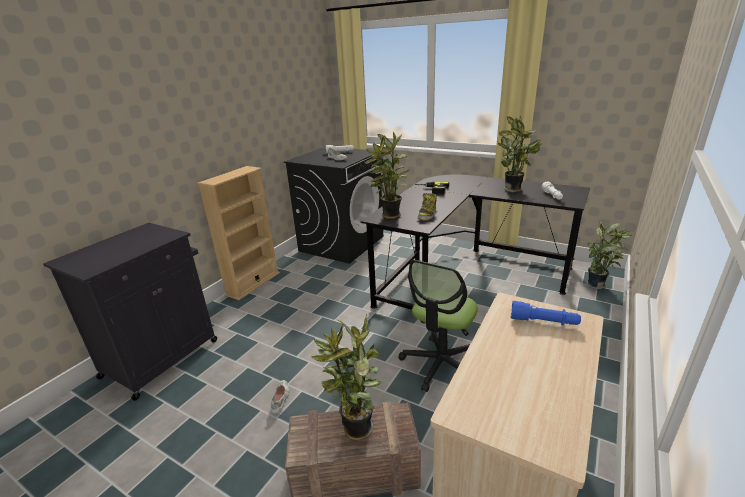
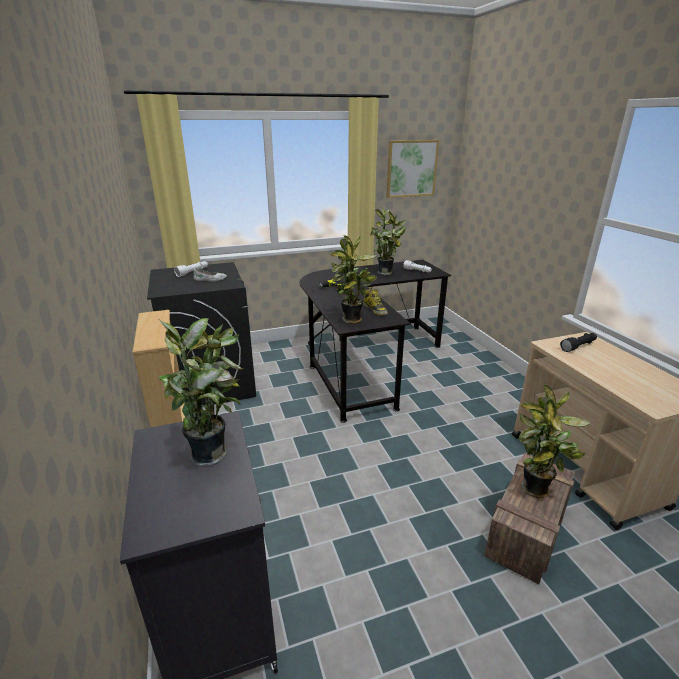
camera: 50 degrees left, 0 degrees up
white shoe [271,380,289,413] -> none
office chair [399,260,478,392] -> none
blue flashlight [511,301,581,325] -> black flashlight [560,333,597,352]
potted plant [586,219,632,289] -> potted plant moved to [158,318,244,466]
none -> picture [387,140,439,198]

